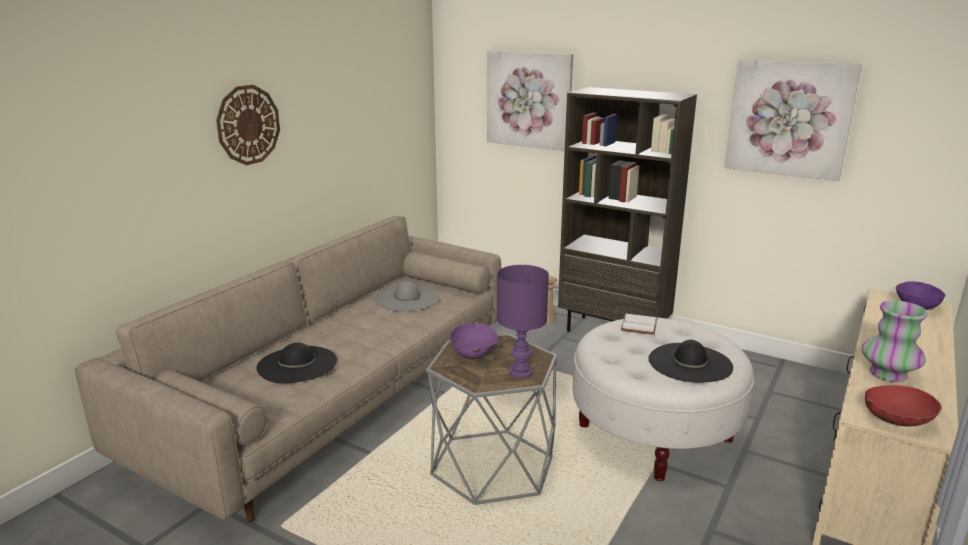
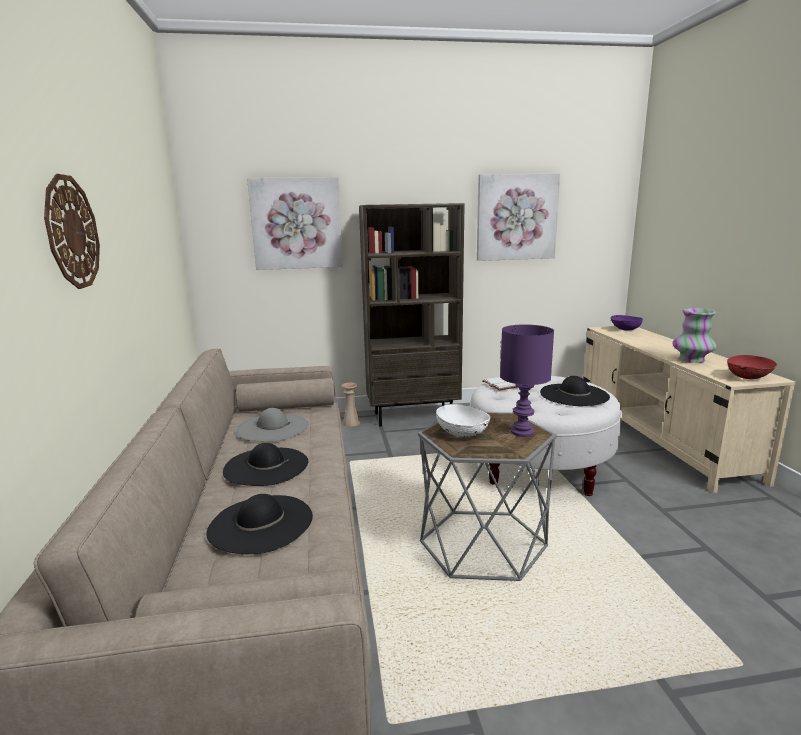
camera: 40 degrees left, 5 degrees down
purple bowl [450,323,498,359] -> white bowl [436,404,490,437]
none -> black hat [223,443,308,486]

